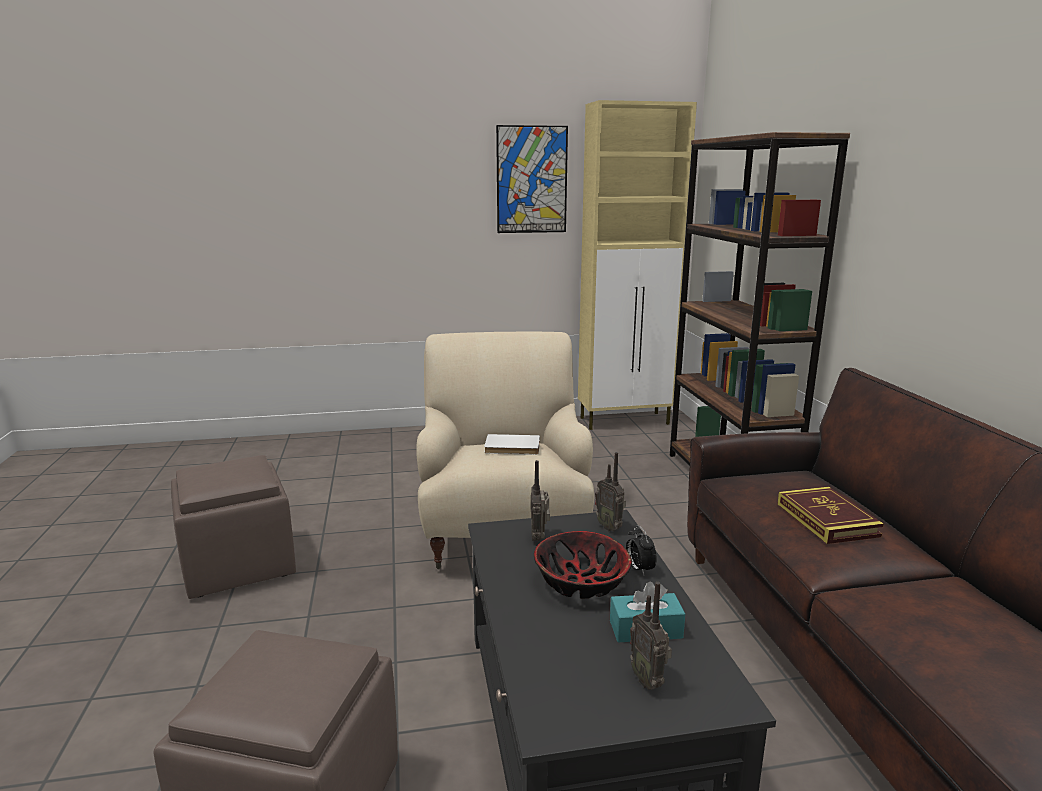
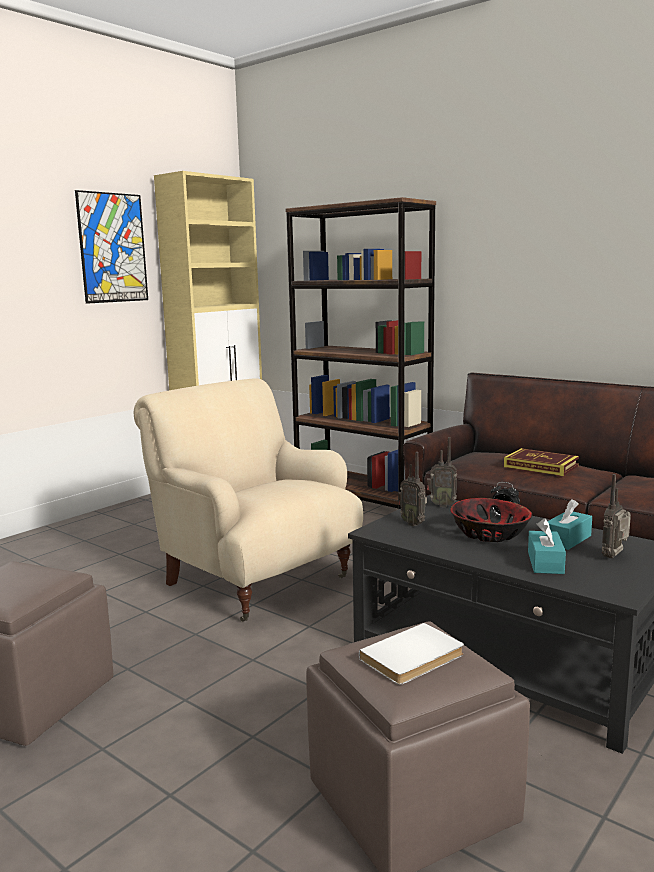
camera: 40 degrees left, 5 degrees down
white book [484,434,540,455] -> white book moved to [359,623,464,685]
radio [630,582,672,690] -> radio turned 105 degrees clockwise [602,474,631,559]
none -> turquoise tissue box [528,518,566,574]

